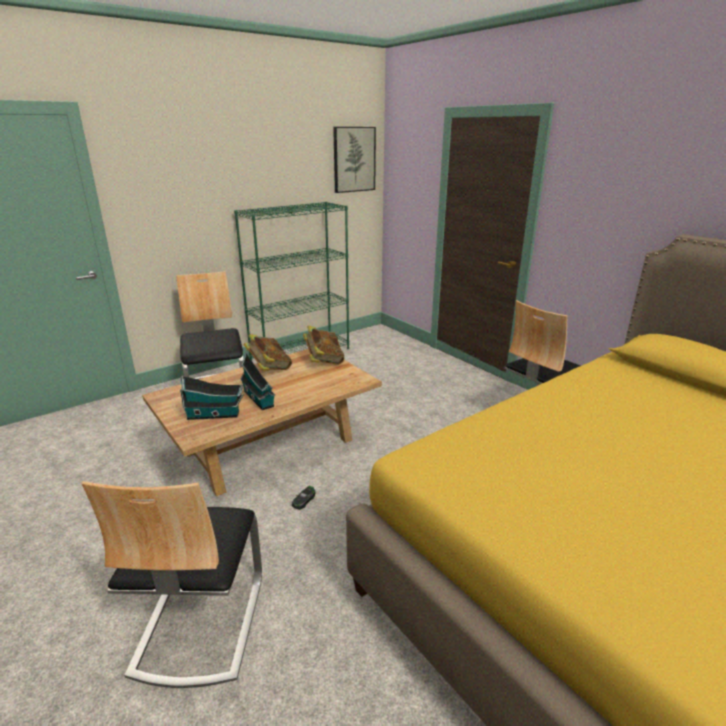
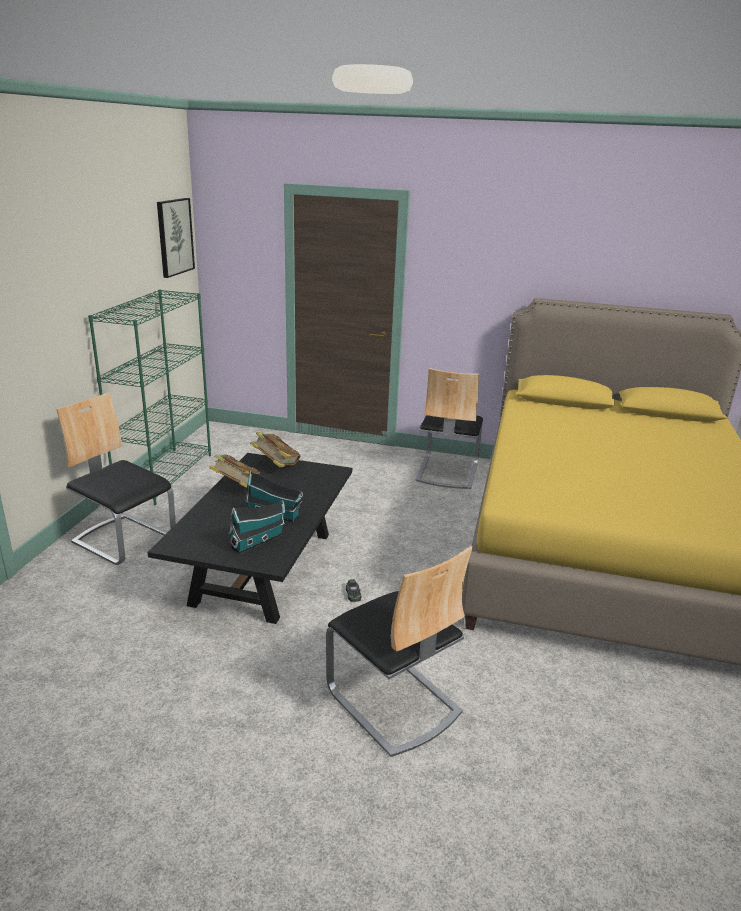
camera: 40 degrees left, 0 degrees up
beige coffee table [142,349,382,497] -> black coffee table [148,453,352,624]

